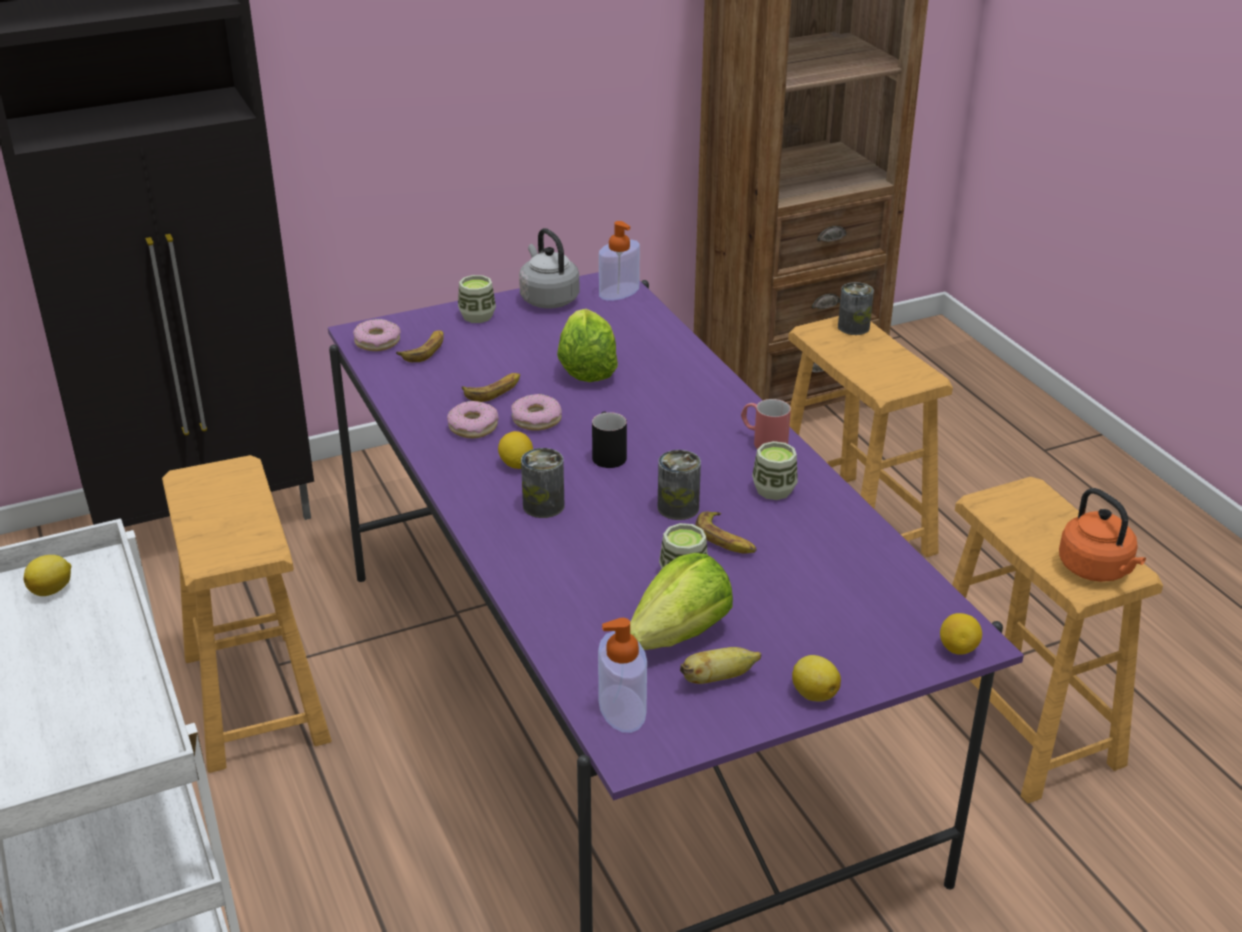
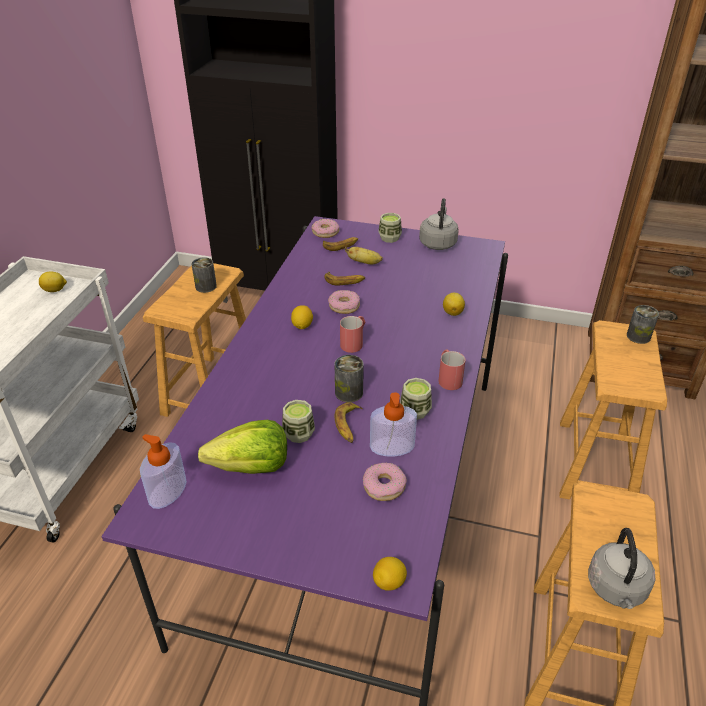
camera: 40 degrees right, 5 degrees up
donut [447,401,499,438] -> donut moved to [363,463,407,501]
can [521,448,565,518] -> can moved to [192,257,217,293]
lettuce [557,309,618,382] -> none
black mug [592,411,627,468] -> red mug [340,316,365,353]
soap dispenser [599,221,640,301] -> soap dispenser moved to [370,392,417,457]
banana [680,647,761,684] -> banana moved to [345,247,383,264]
lemon [792,655,841,702] -> lemon moved to [443,293,465,316]
orange kettle [1059,488,1146,582] -> grey kettle [588,528,655,609]

